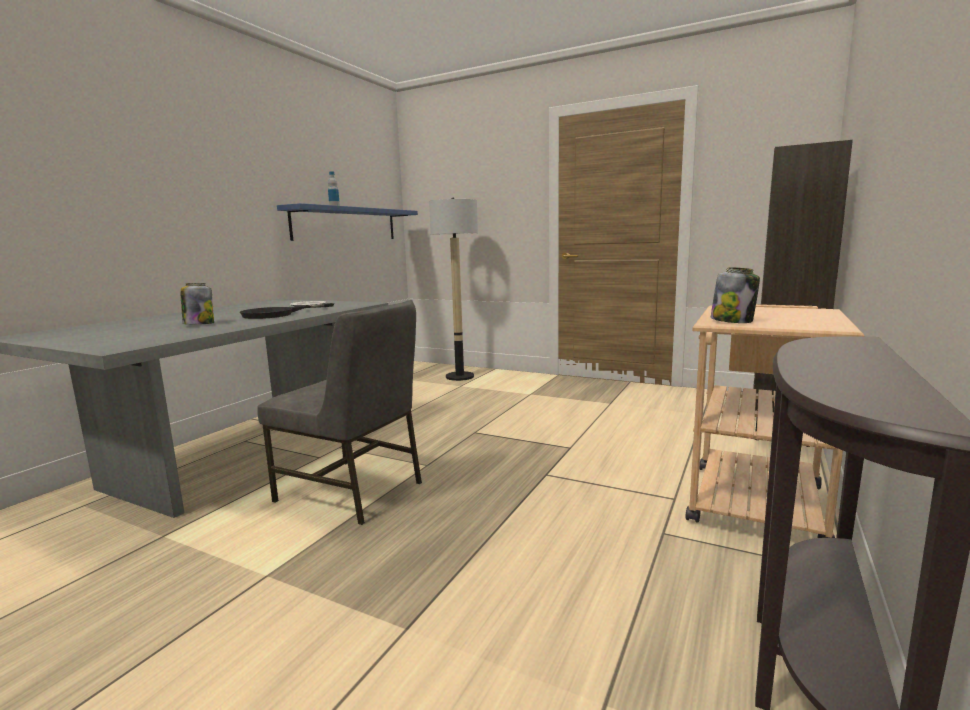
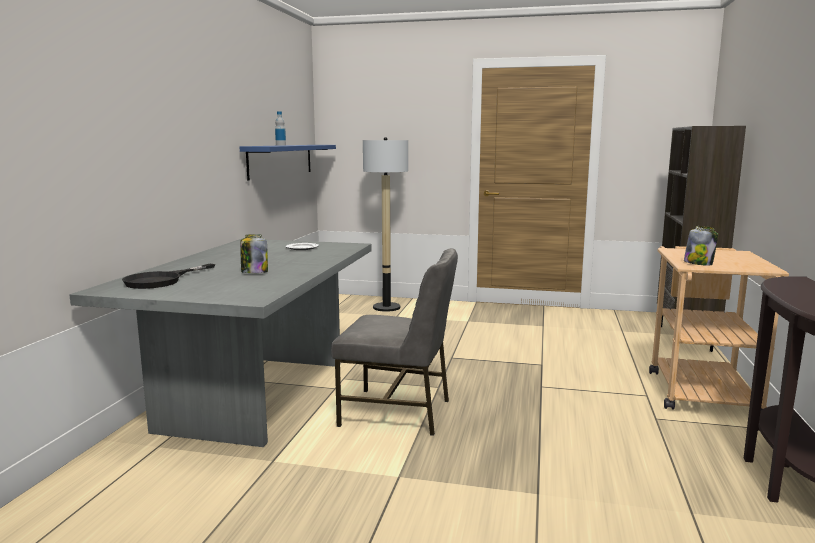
camera: 15 degrees left, 0 degrees up
black frying pan [240,303,334,319] -> black frying pan moved to [122,264,215,289]

